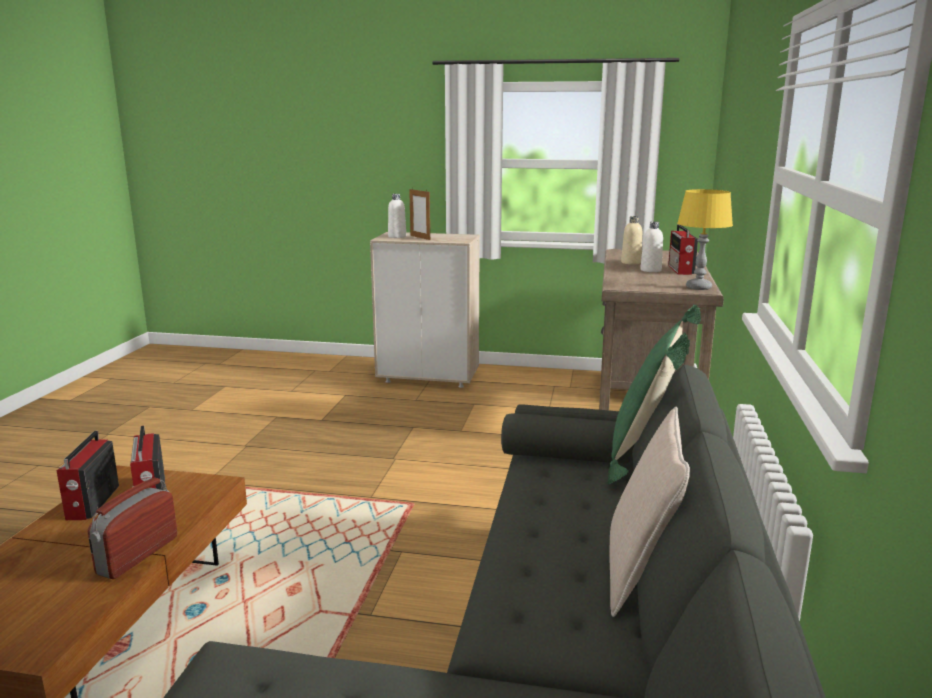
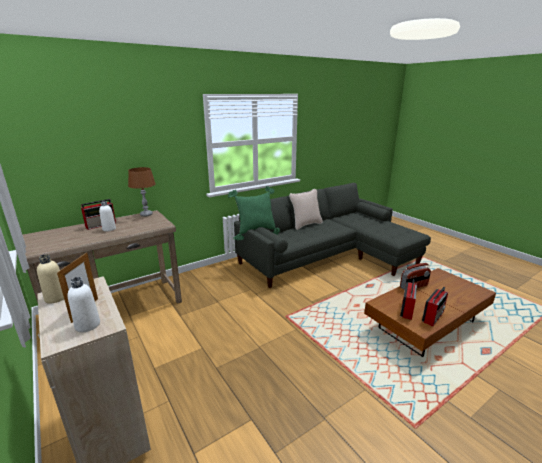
camera: 135 degrees left, 5 degrees up
beige bottle [621,216,642,265] -> beige bottle moved to [37,254,64,303]
yellow table lamp [677,189,733,290] -> brown table lamp [128,167,156,217]

